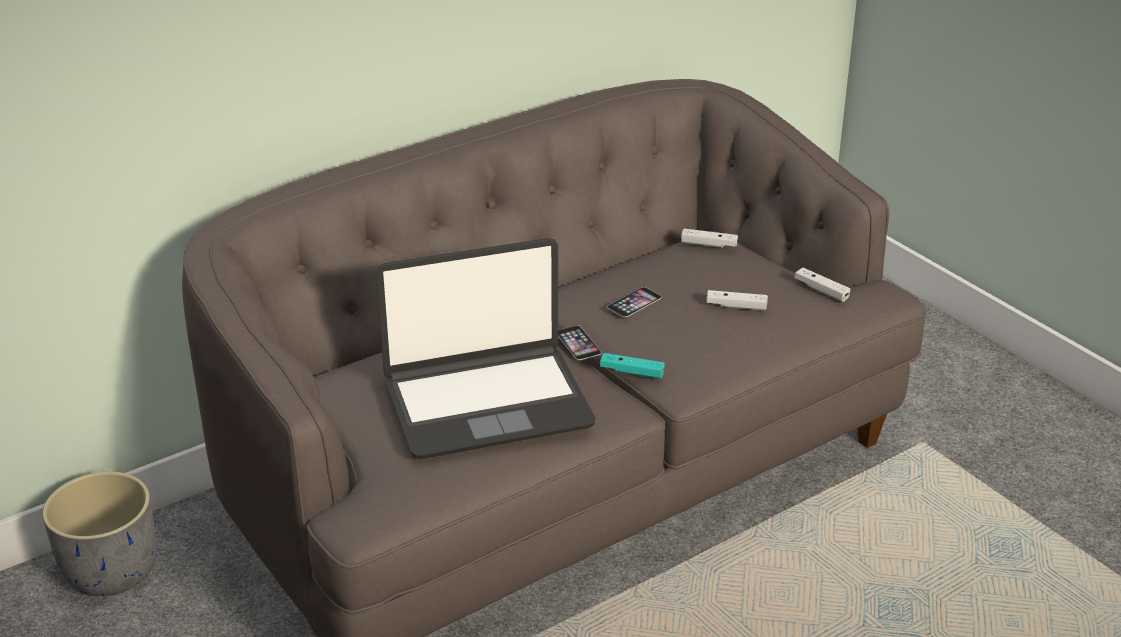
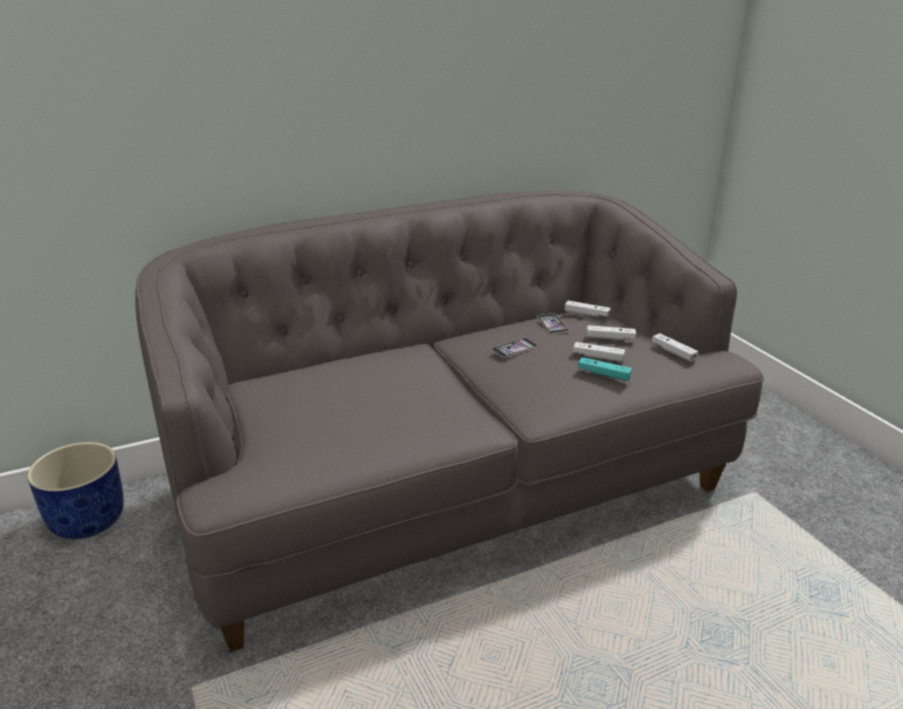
camera: 10 degrees right, 5 degrees down
grey planter [42,472,156,596] -> blue planter [27,442,124,539]
laptop [376,238,595,459] -> none
phone [558,325,602,360] -> phone moved to [537,313,569,334]
turquoise game controller [600,353,665,379] -> turquoise game controller moved to [578,357,632,381]
none -> white game controller [587,325,636,340]

